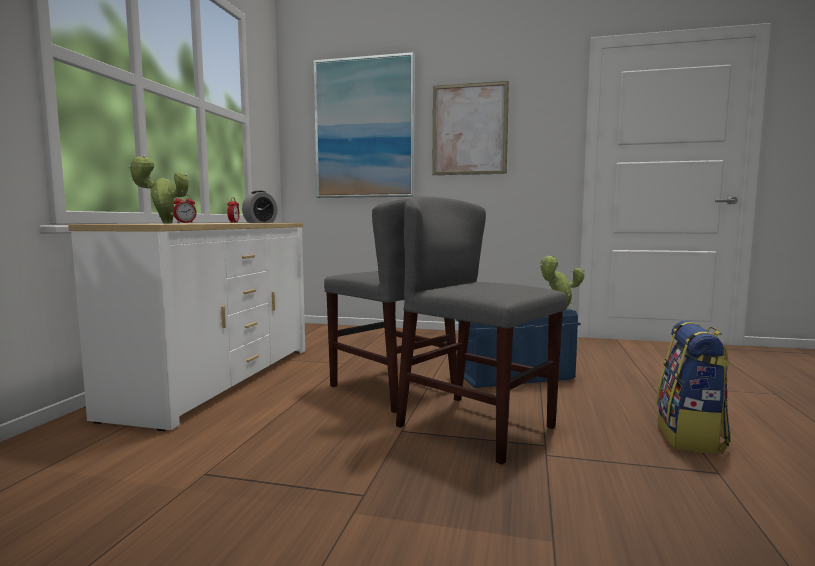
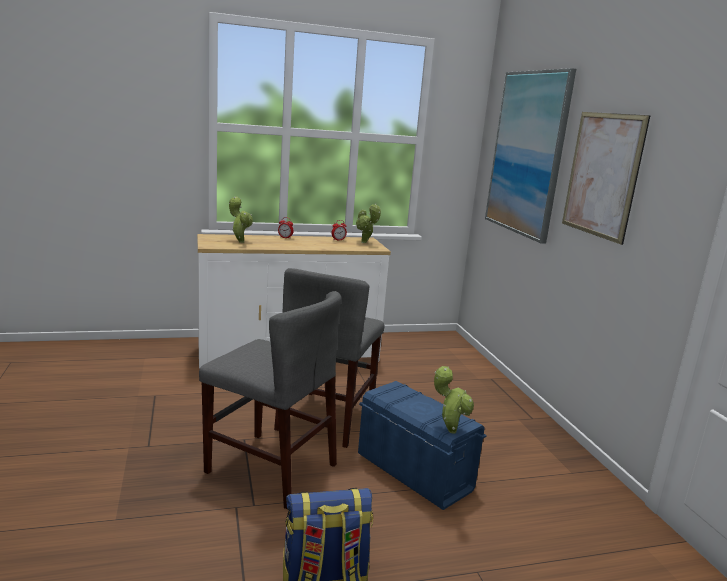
camera: 60 degrees right, 10 degrees up
alarm clock [242,191,277,223] -> potted plant [356,203,381,243]
grey chair [396,196,566,465] -> grey chair turned 105 degrees clockwise [199,291,341,510]

